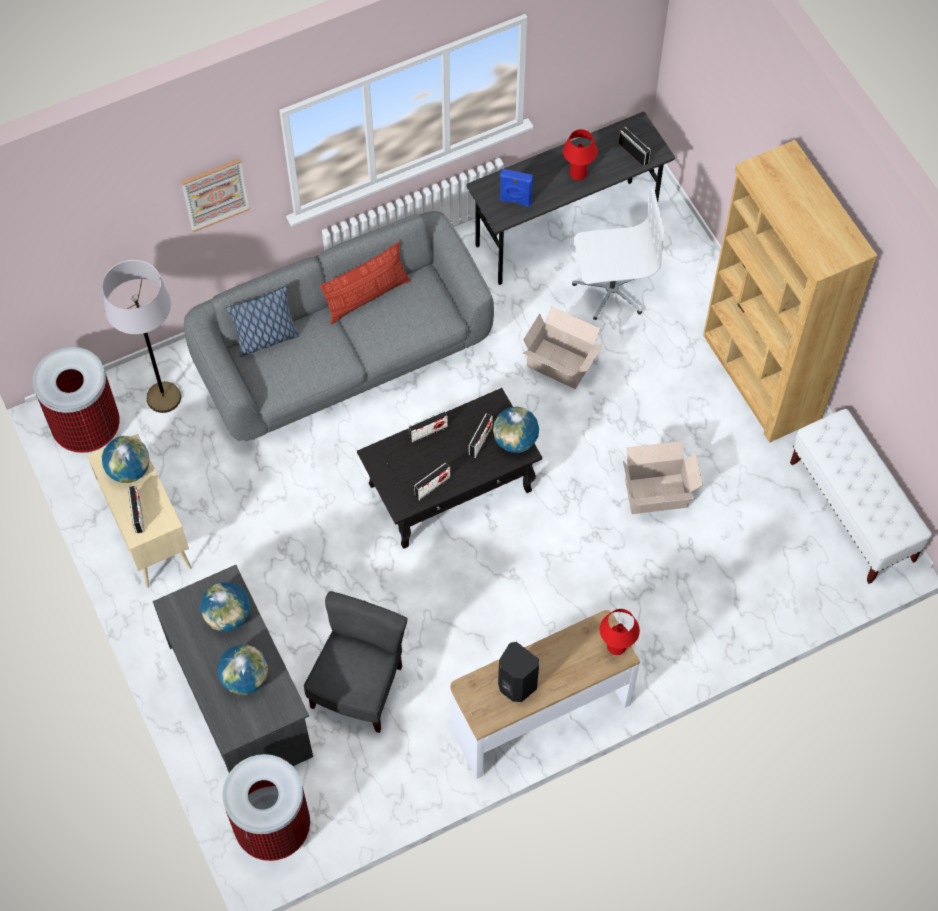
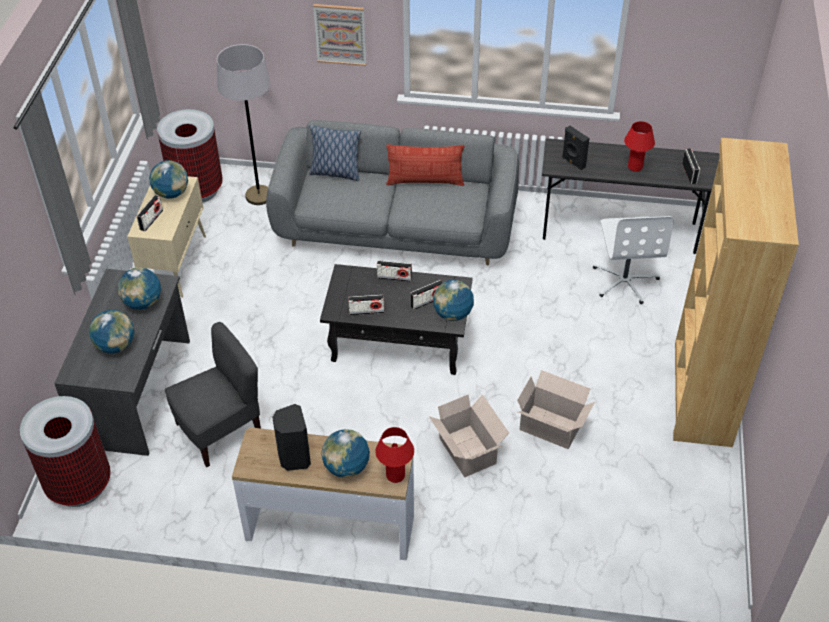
camera: 35 degrees right, 15 degrees down
blue speaker [500,168,533,207] -> black speaker [562,126,590,170]
cardboard box [522,306,603,389] -> cardboard box moved to [429,394,509,477]
white office chair [572,188,664,320] -> white office chair turned 60 degrees clockwise [593,216,674,304]
white bench [790,409,932,584] -> none
none -> globe [321,429,370,478]

